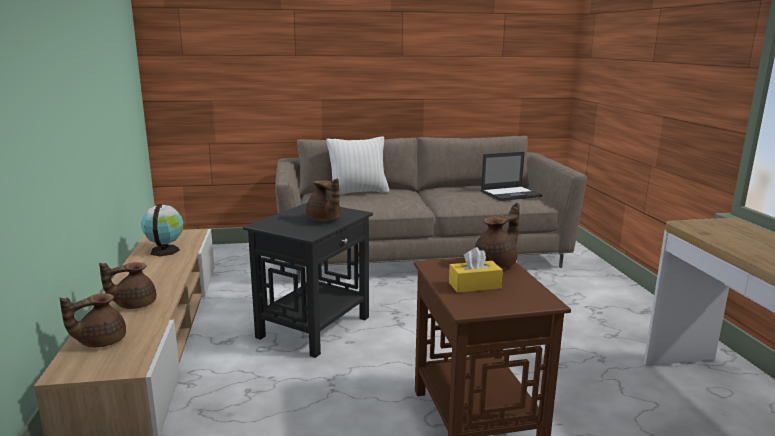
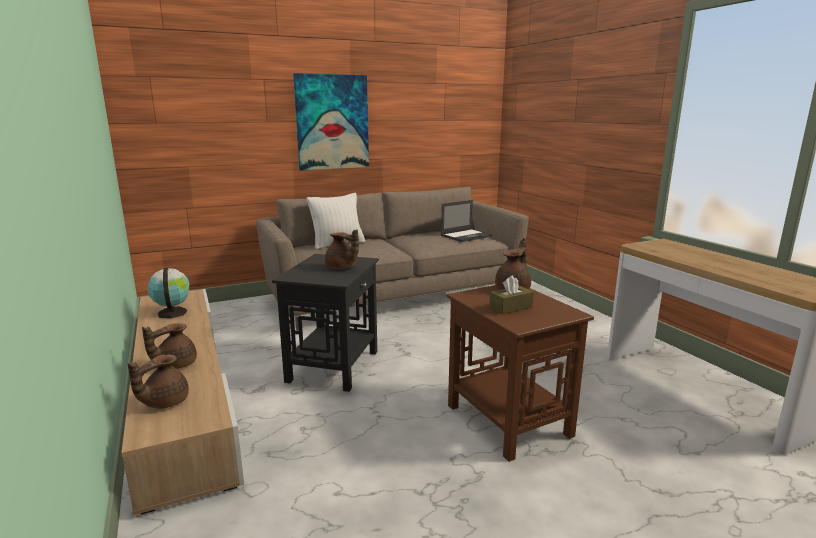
camera: 15 degrees left, 0 degrees up
yellow tissue box [449,247,503,293] -> brown tissue box [489,275,534,314]
none -> picture [293,73,369,170]

